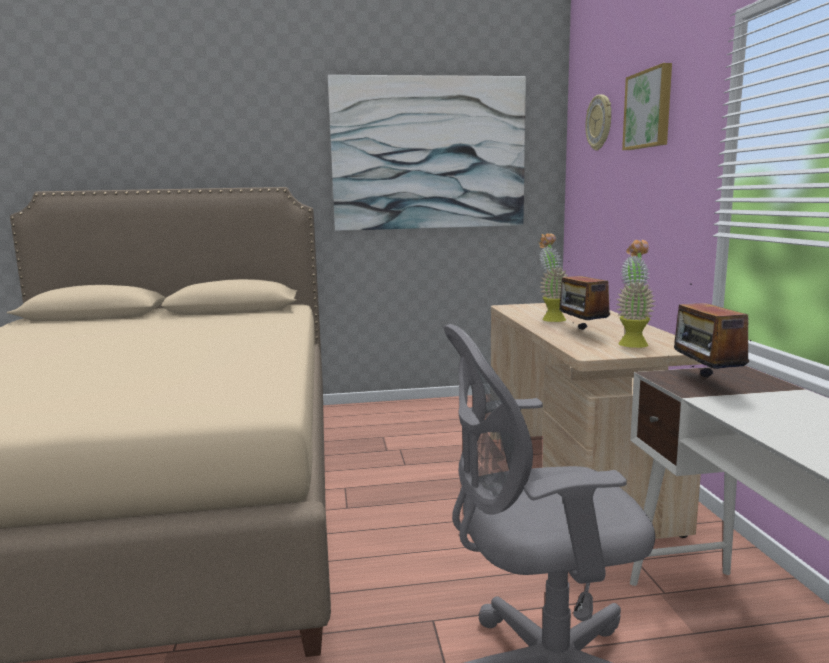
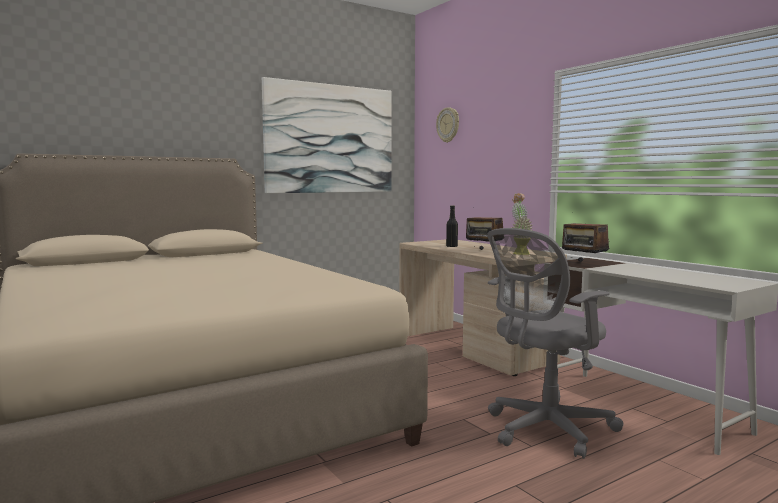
camera: 25 degrees left, 5 degrees down
potted plant [539,233,568,322] -> black bottle [446,206,458,247]
picture [622,63,672,150] -> none

